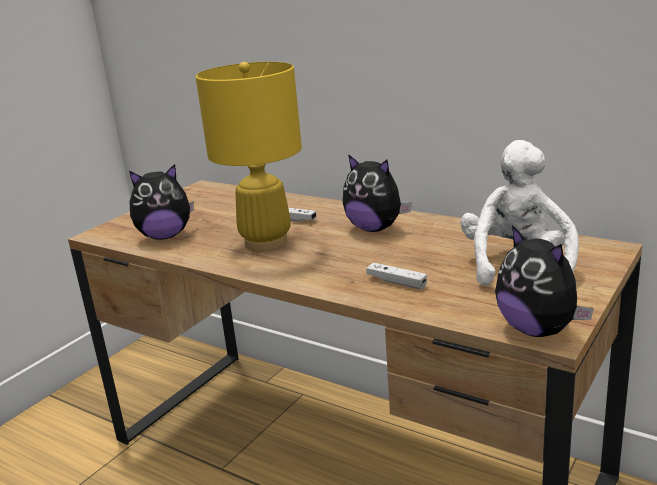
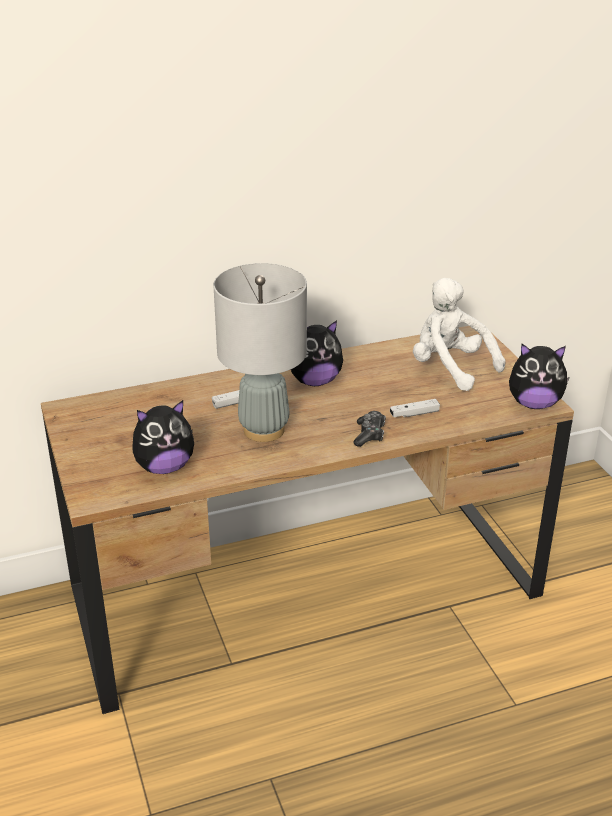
camera: 55 degrees left, 10 degrees up
plush toy [129,164,194,240] -> plush toy turned 45 degrees clockwise [132,400,194,474]
yellow table lamp [195,62,302,251] -> grey table lamp [213,263,307,442]
none -> game controller [354,411,386,447]

